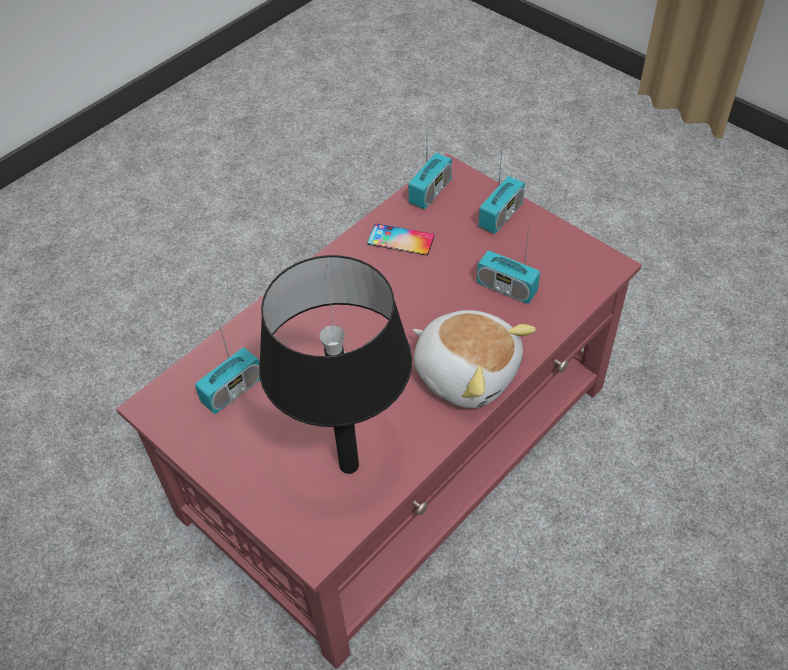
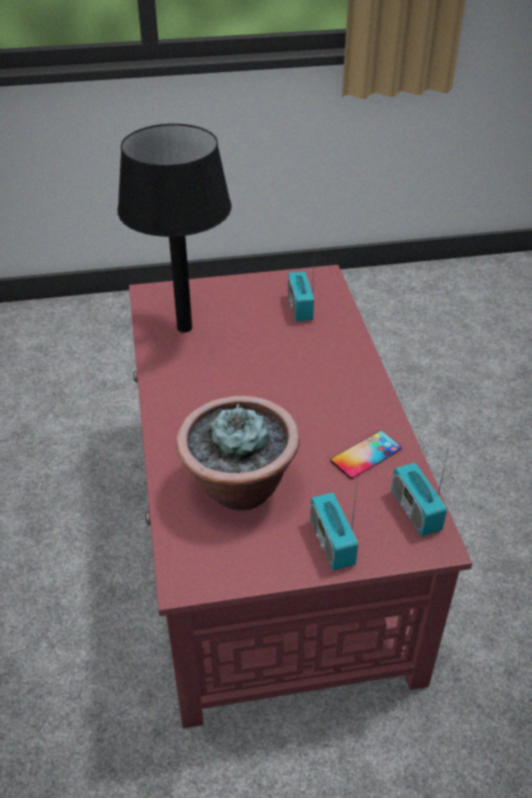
camera: 125 degrees right, 10 degrees down
plush toy [413,310,536,408] -> none
radio [477,229,540,304] -> potted plant [176,396,300,510]

